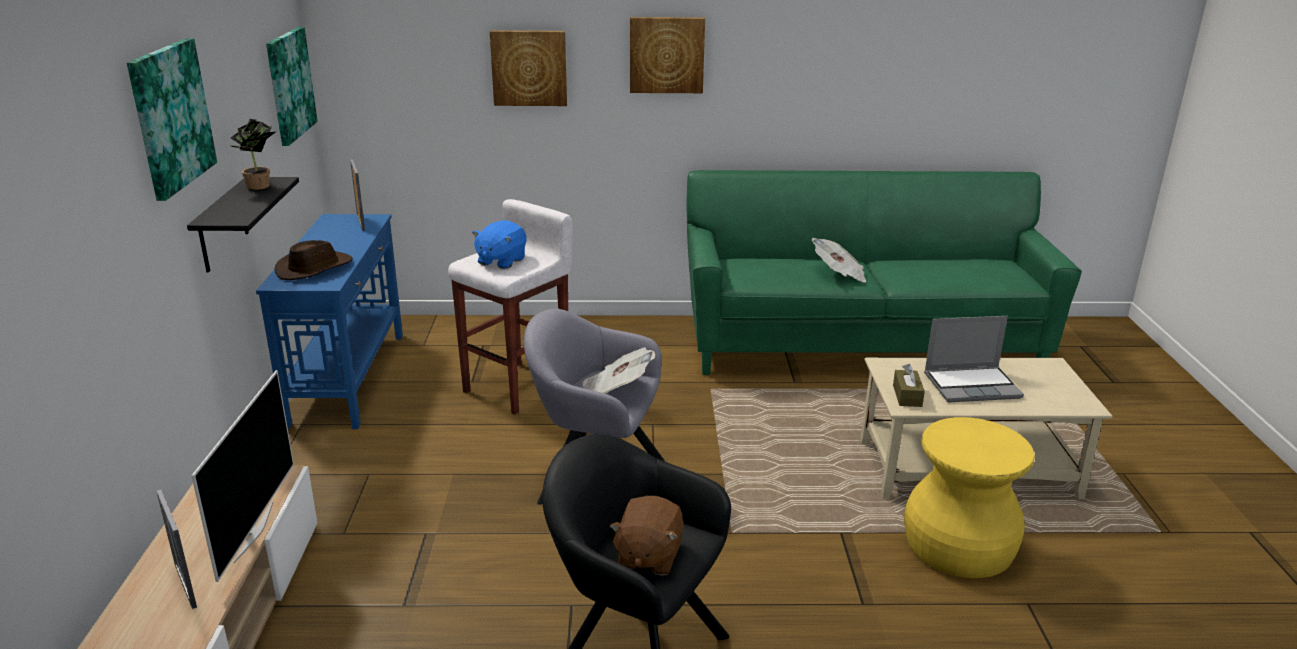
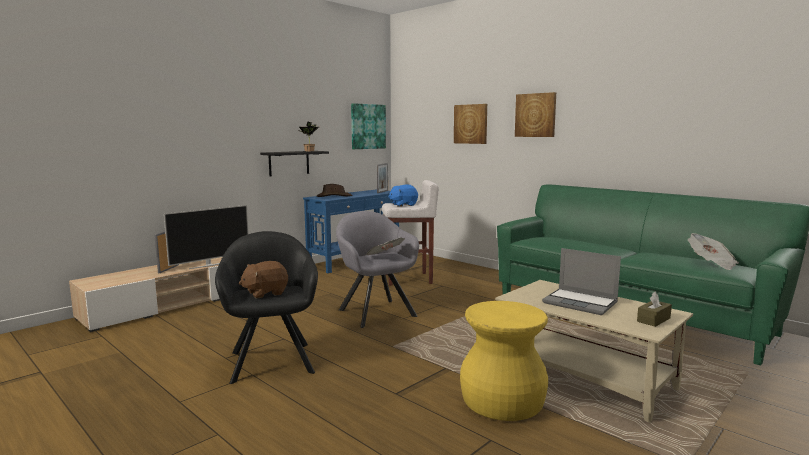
camera: 45 degrees right, 15 degrees down
picture [127,38,217,201] -> none
newspaper [812,238,866,282] -> newspaper moved to [688,233,739,270]
brown tissue box [893,364,925,407] -> brown tissue box moved to [637,292,672,327]

